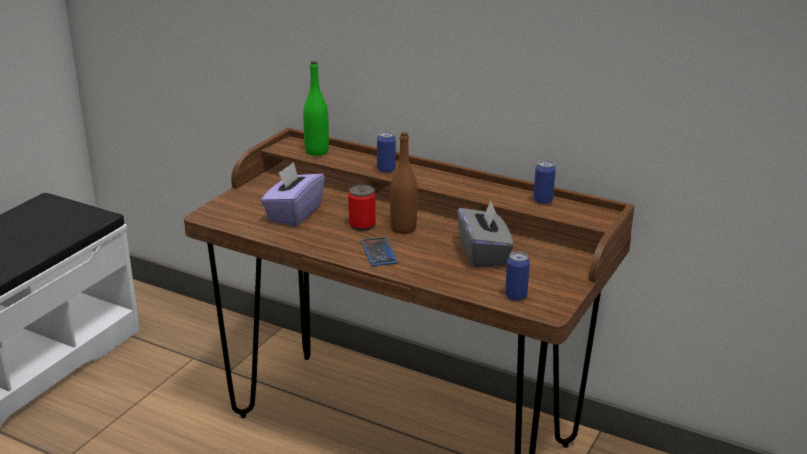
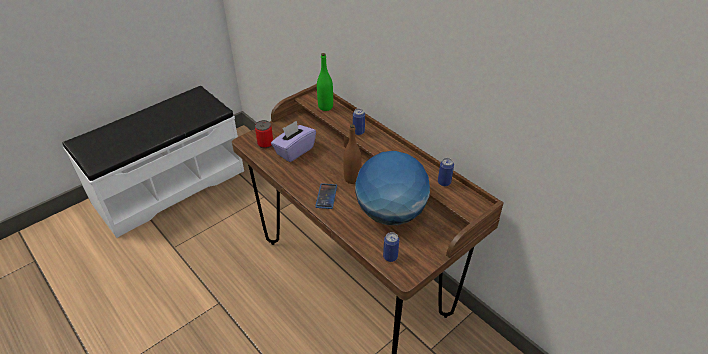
camera: 20 degrees right, 15 degrees up
can [348,184,375,231] -> can moved to [255,120,273,149]
grey tissue box [457,201,514,268] -> globe [355,151,430,225]

